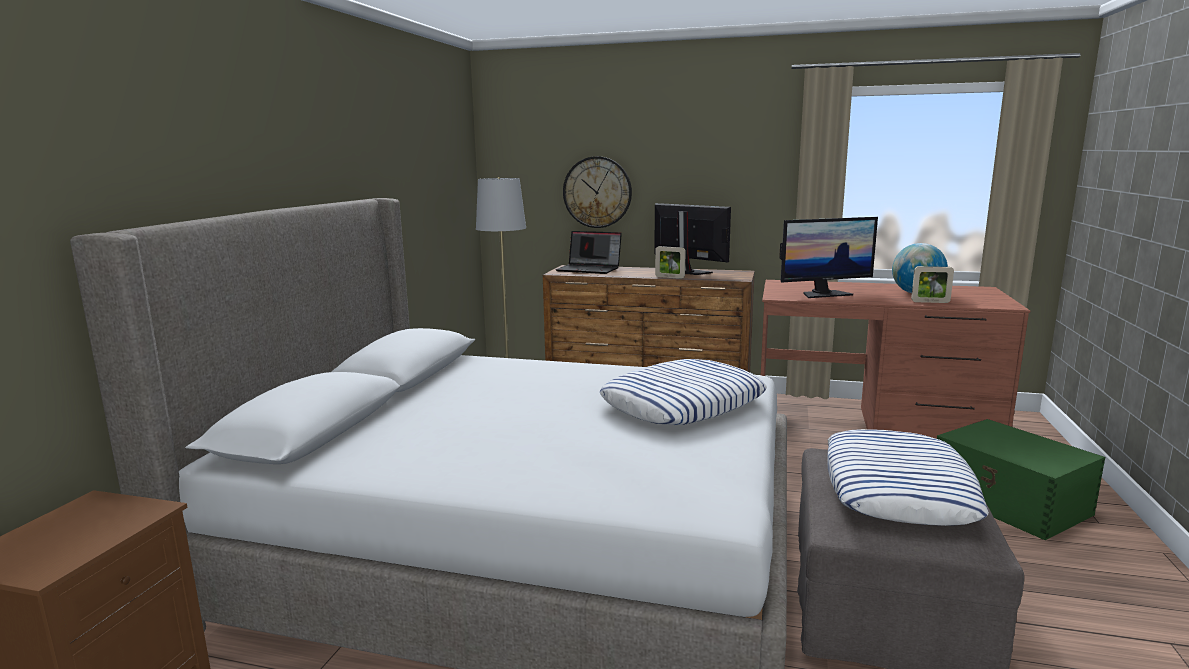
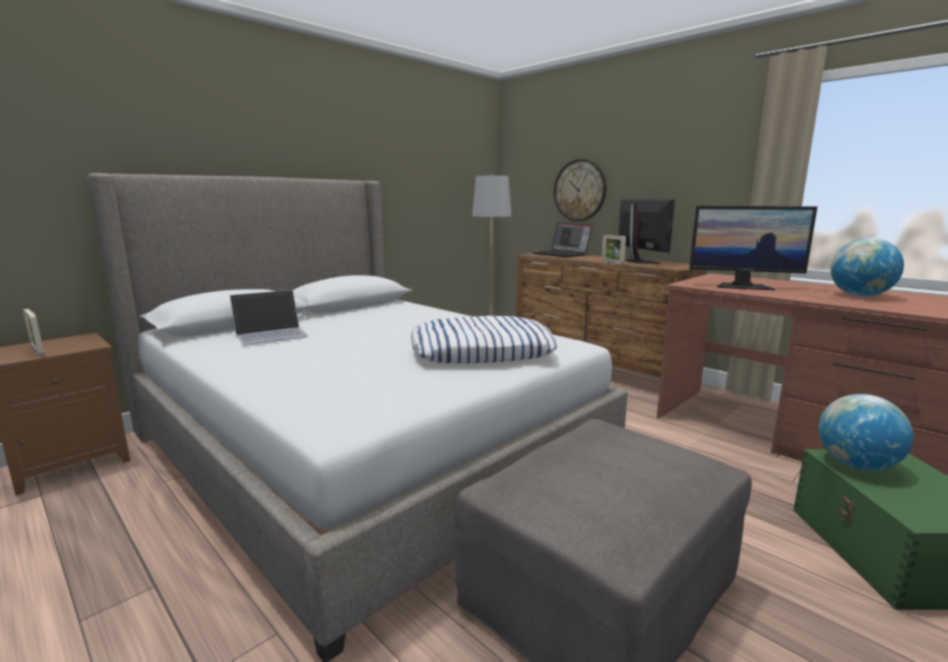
camera: 30 degrees right, 0 degrees up
pillow [827,429,989,526] -> none
picture frame [911,266,954,303] -> picture frame moved to [23,309,44,356]
none -> laptop [230,290,308,346]
none -> globe [819,394,913,471]

